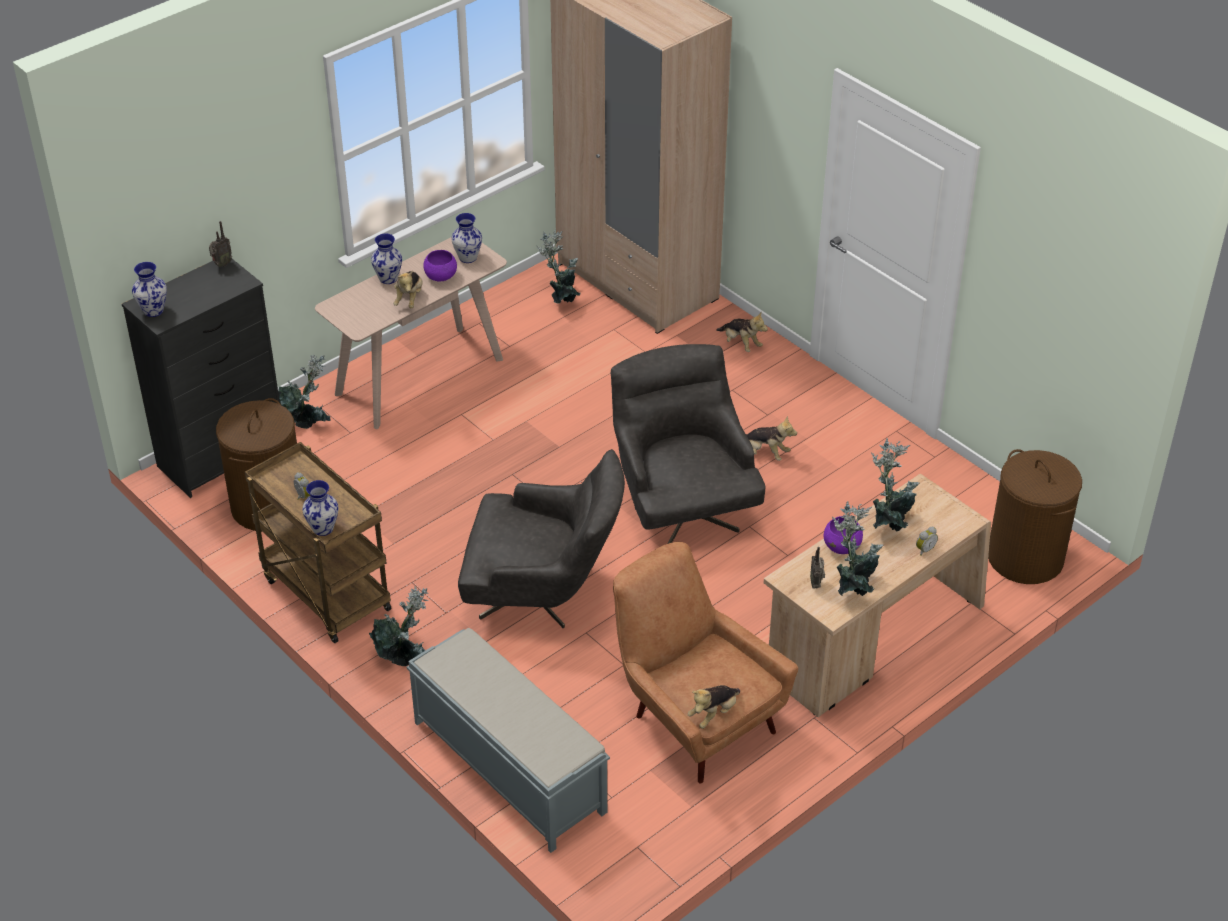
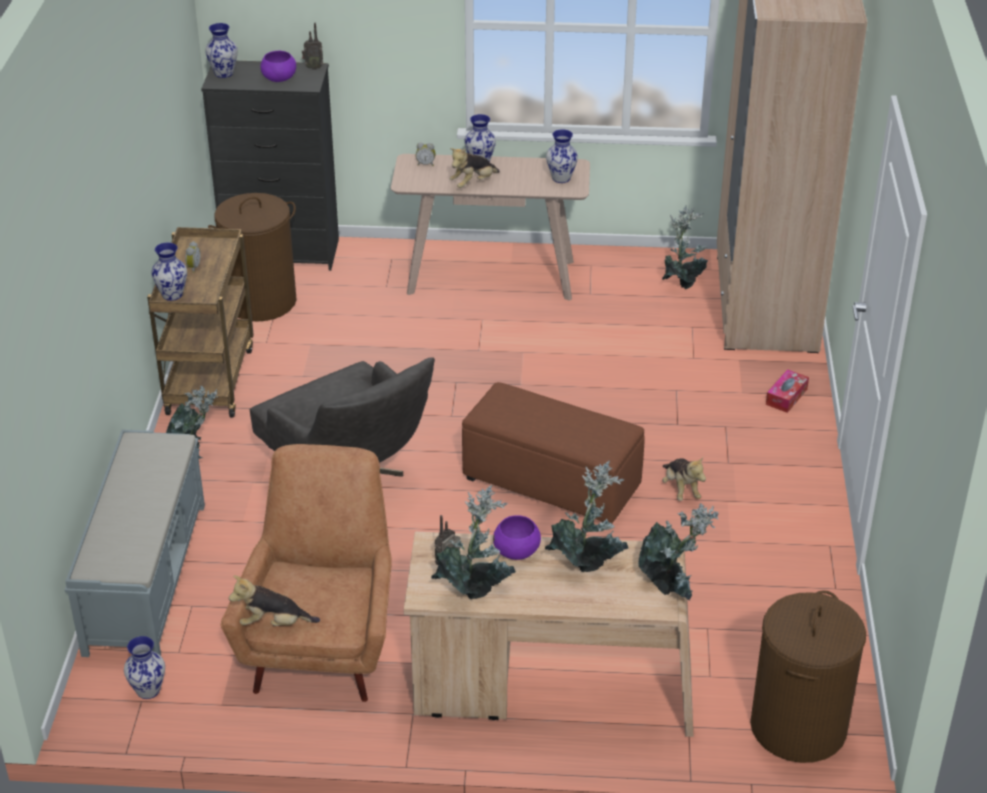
camera: 45 degrees right, 5 degrees down
potted plant [278,355,331,429] -> potted plant moved to [638,503,719,601]
purple bowl [423,250,457,281] -> purple bowl moved to [260,50,296,82]
grey armchair [611,344,766,544] -> brown ottoman [462,382,645,524]
plush toy [716,313,768,352] -> tissue box [766,369,809,413]
alarm clock [916,527,938,556] -> alarm clock moved to [416,142,436,166]
none -> vase [124,636,165,699]

